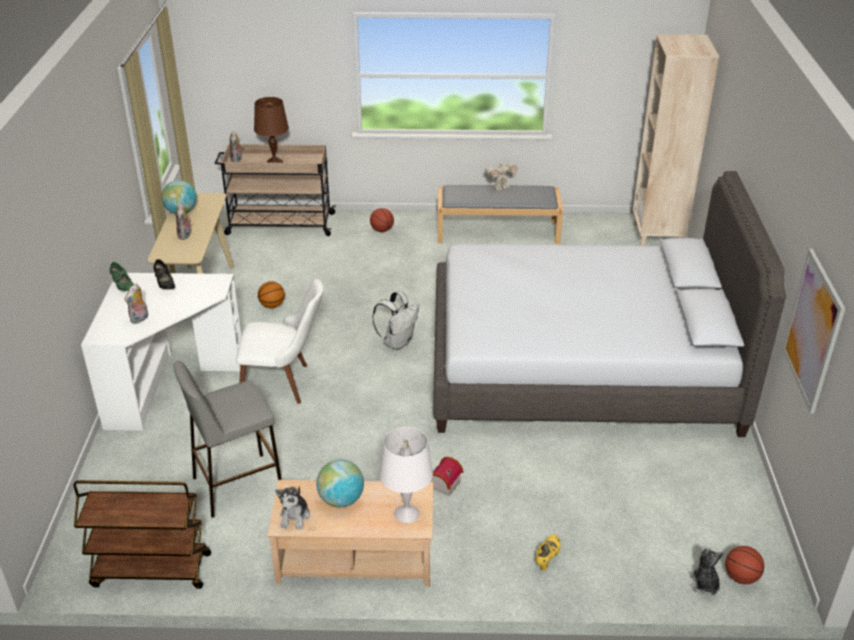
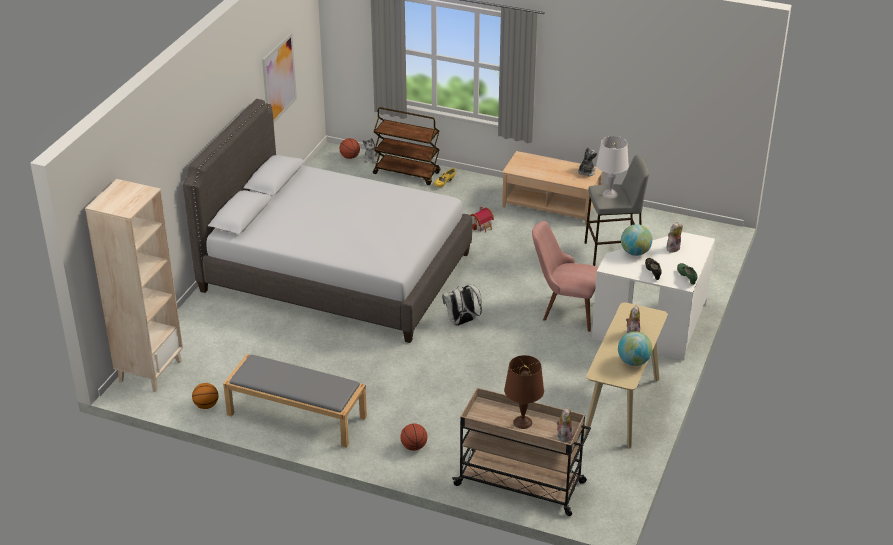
camera: 160 degrees left, 0 degrees up
brown cart [74,480,211,589] -> brown cart moved to [373,107,441,185]
white chair [236,279,323,404] -> pink chair [532,221,599,332]
basketball [258,281,285,308] -> basketball moved to [192,383,219,409]
globe [316,459,364,508] -> globe moved to [621,224,652,256]
white table lamp [379,427,433,523] -> white table lamp moved to [596,136,629,199]
toy robot [485,161,518,190] -> none

